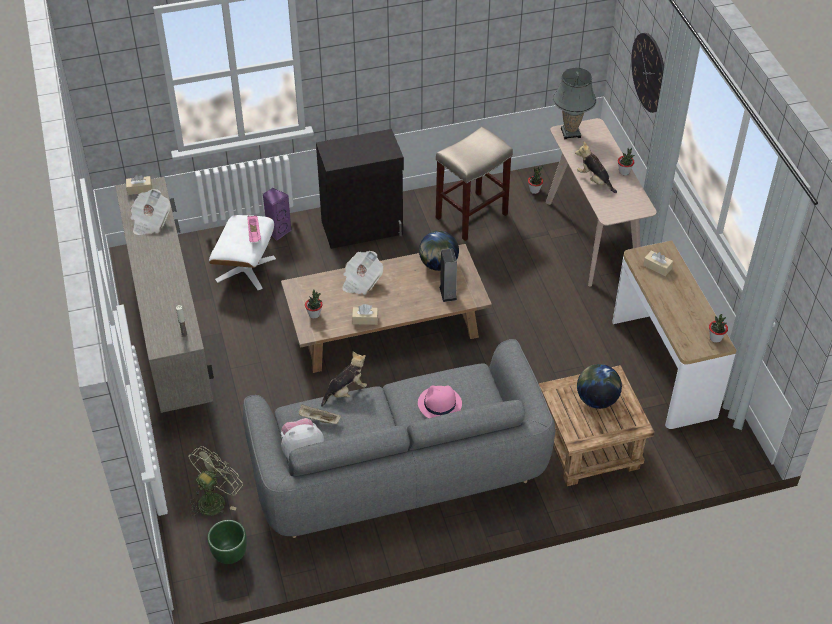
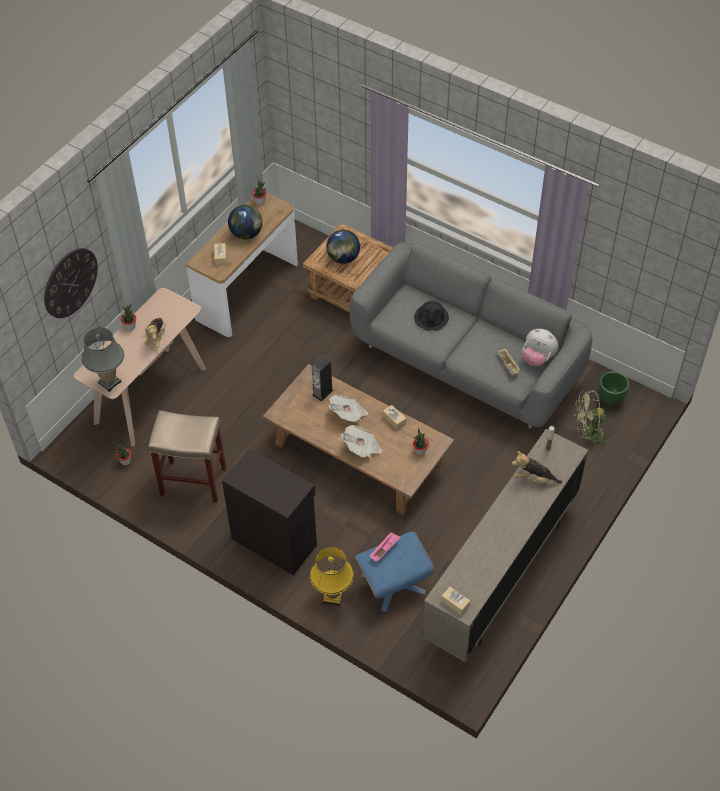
camera: 130 degrees left, 5 degrees up
newspaper [130,189,171,235] -> newspaper moved to [328,395,368,423]
white ottoman [209,215,276,290] -> blue ottoman [354,531,435,612]
purple speaker [263,188,291,241] -> yellow table lamp [310,547,354,605]
plush toy [321,351,367,407] -> plush toy moved to [512,451,562,483]
pink hat [418,385,462,418] -> black hat [414,301,449,331]
globe [419,231,459,271] -> globe moved to [228,205,263,240]

